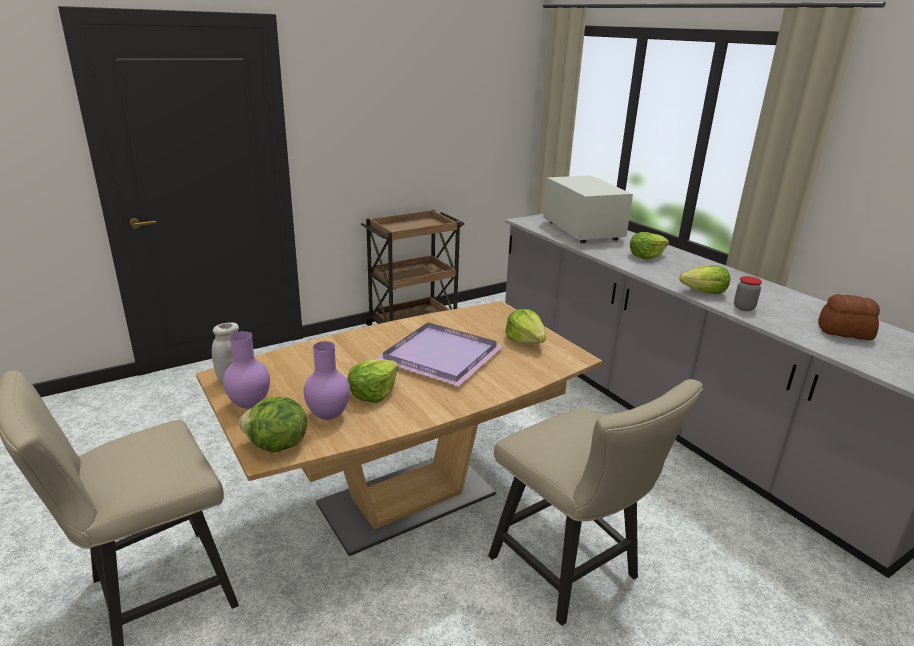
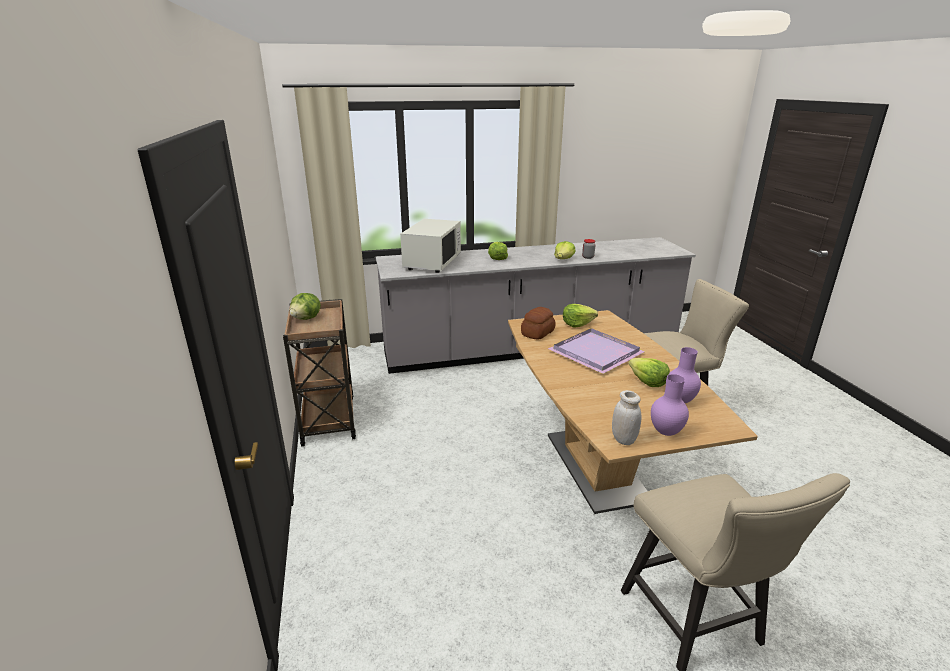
camera: 70 degrees left, 0 degrees up
lettuce [239,397,307,453] -> lettuce moved to [290,293,321,320]
white microwave [543,175,633,243] -> white microwave turned 105 degrees clockwise [400,219,461,273]
bread [818,294,880,340] -> bread moved to [521,307,556,339]

